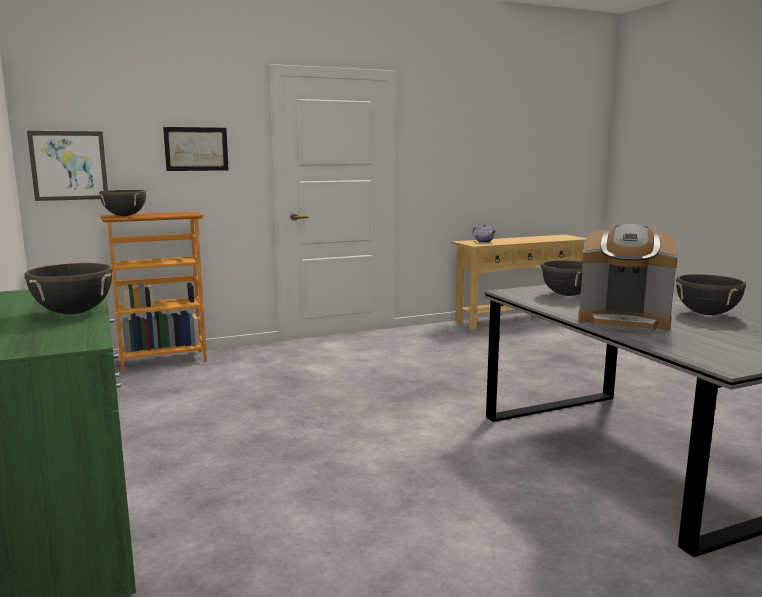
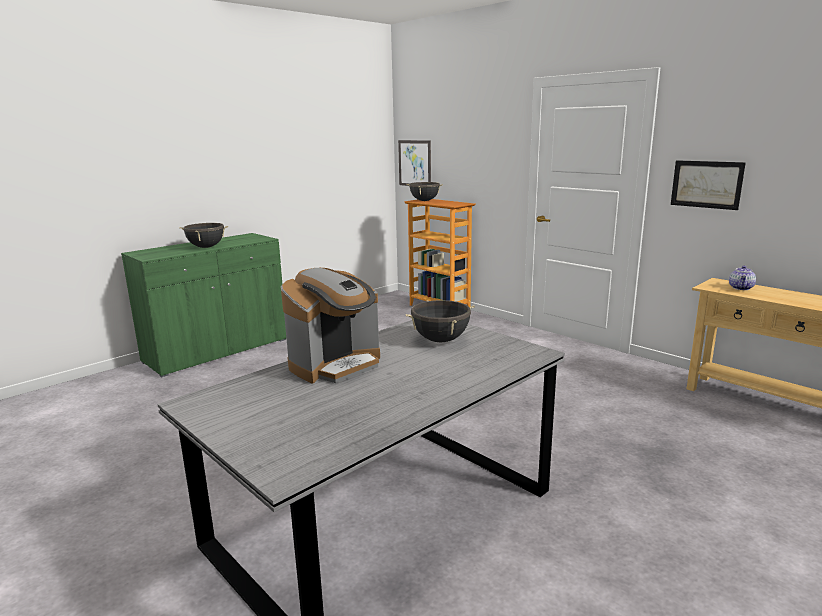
camera: 70 degrees right, 5 degrees up
picture [163,127,229,171] -> picture moved to [671,160,746,210]
coffee machine [578,224,678,333] -> coffee machine turned 135 degrees counterclockwise [281,268,380,383]
black cooking pot [674,274,746,315] -> none

